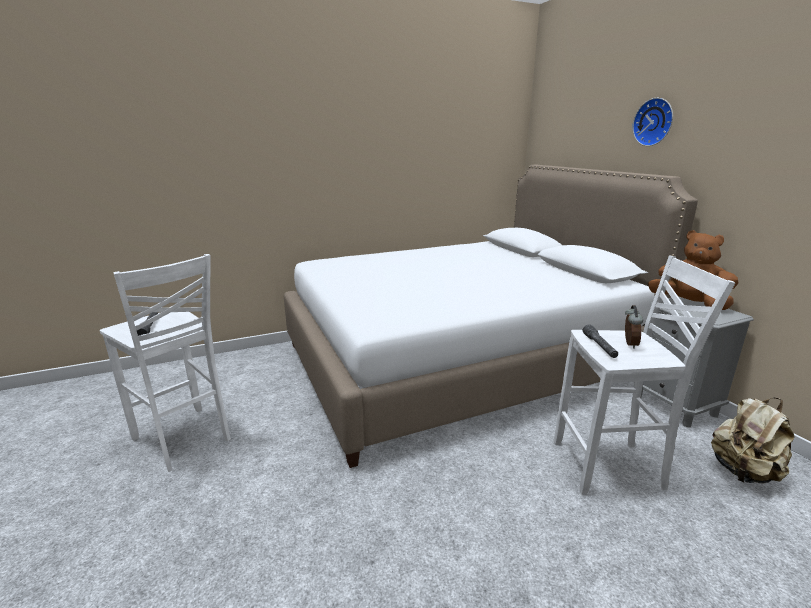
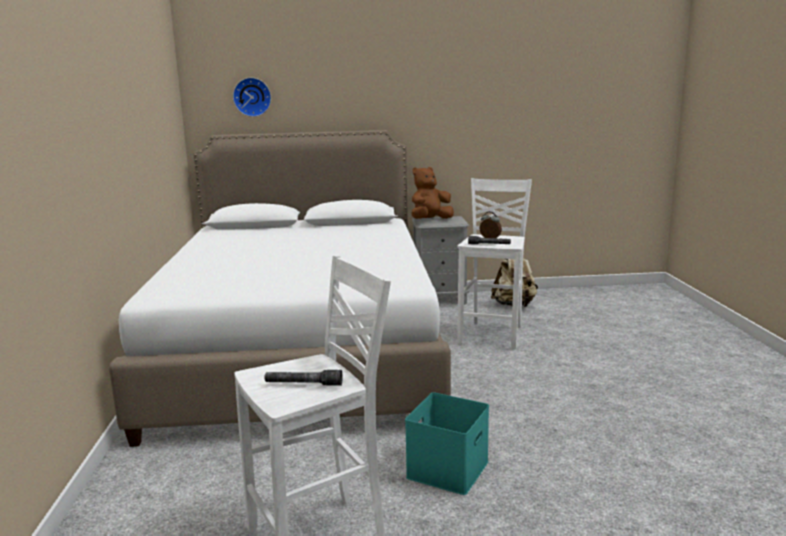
camera: 70 degrees left, 5 degrees down
wall clock [632,98,673,146] -> wall clock moved to [233,77,271,117]
none -> turquoise storage box [405,392,489,495]

